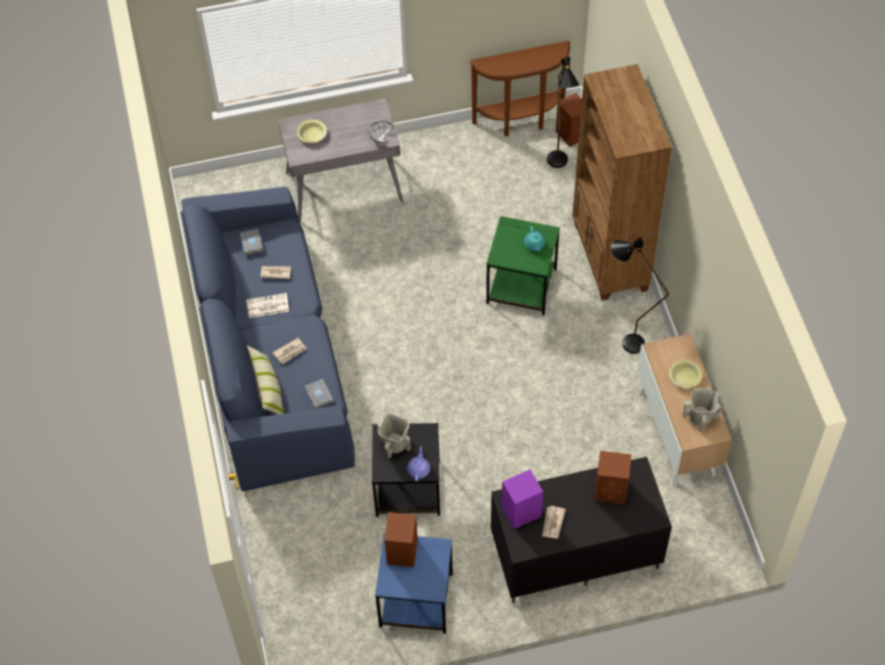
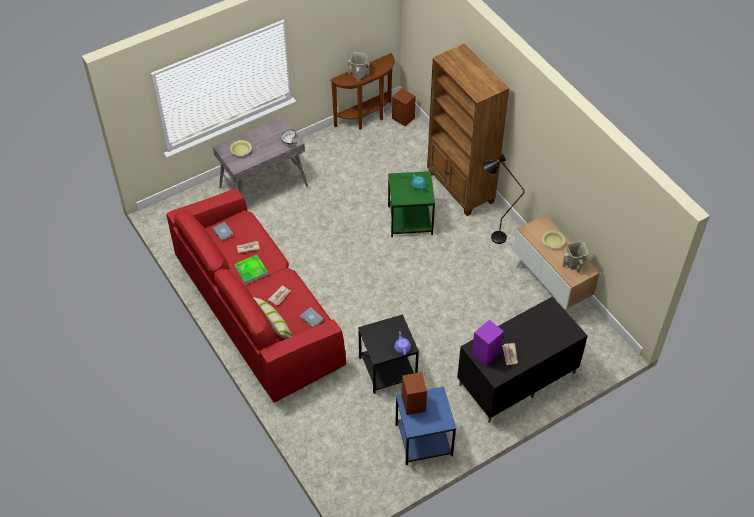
camera: 20 degrees left, 5 degrees down
blue sofa [181,187,355,491] -> red sofa [167,189,346,403]
newspaper [246,293,290,318] -> tray [234,255,268,285]
beige vase [377,413,411,458] -> beige vase moved to [348,52,370,81]
black floor lamp [547,57,579,168] -> none
brown speaker [594,451,632,504] -> none

